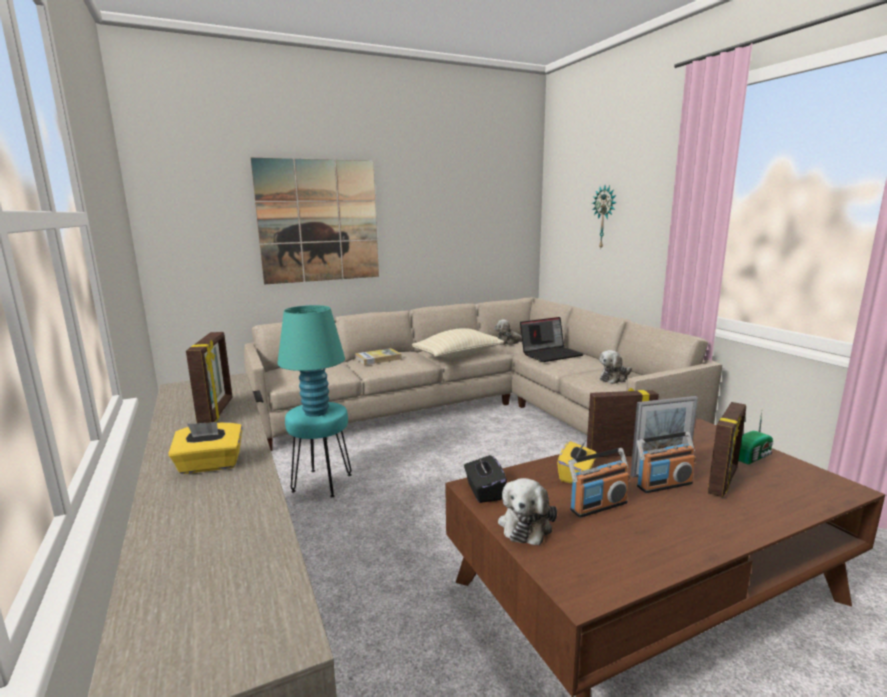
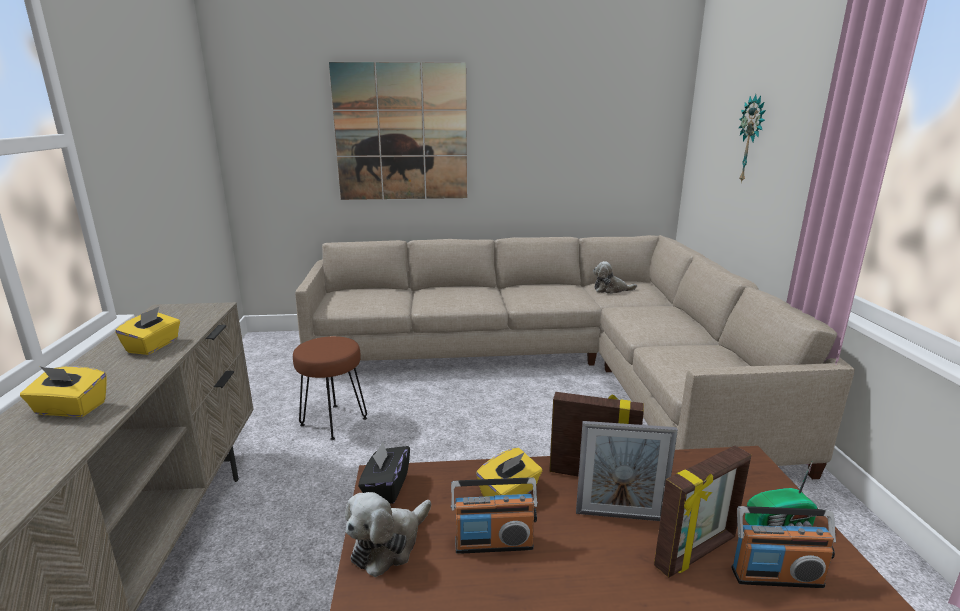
camera: 20 degrees right, 5 degrees up
picture frame [186,332,233,423] -> yellow tissue box [115,307,180,355]
turquoise table lamp [277,305,345,417] -> none
turquoise stool [285,402,352,497] -> brown stool [293,336,367,440]
book [355,348,401,365] -> none
beige pillow [412,328,504,358] -> none
laptop [520,317,584,362] -> none
plush toy [599,350,632,384] -> none
radio [637,432,696,493] -> radio moved to [731,506,836,588]

